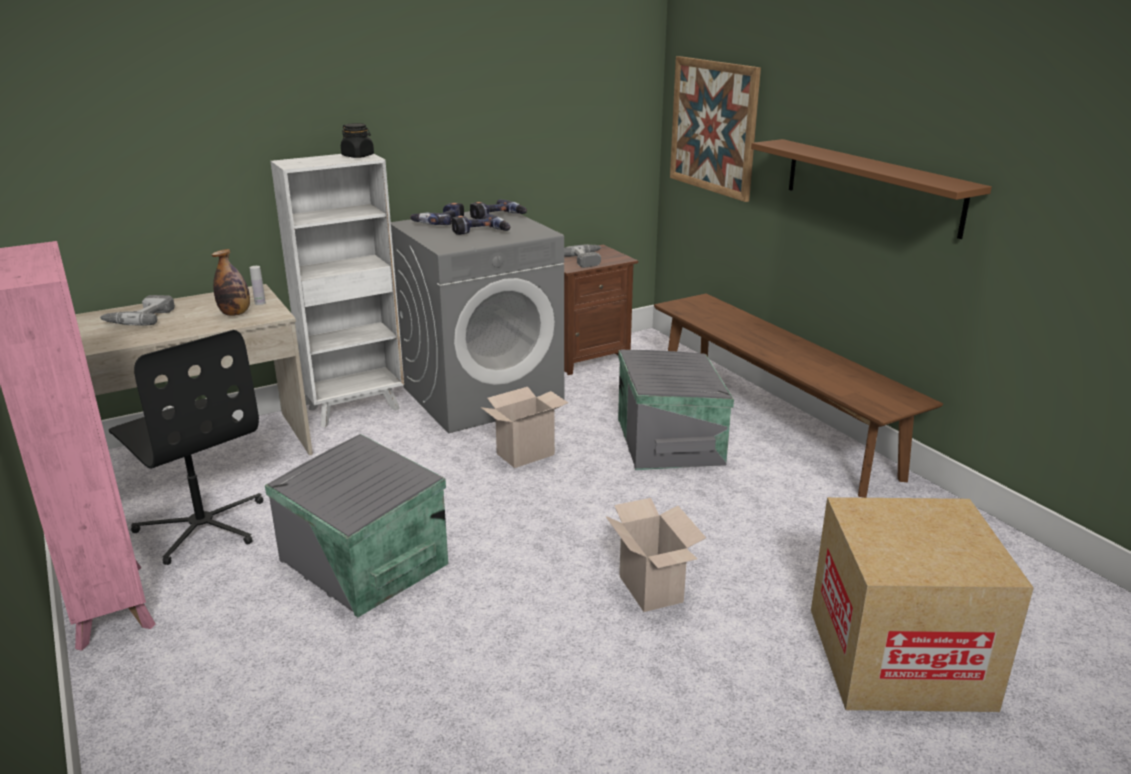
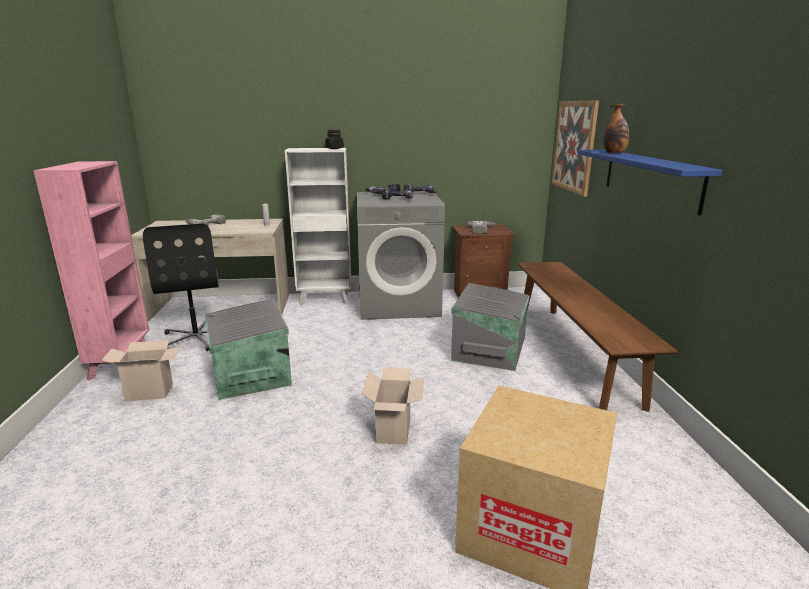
camera: 25 degrees right, 5 degrees down
bottle [211,249,250,316] -> bottle moved to [603,104,629,154]
cardboard box [481,387,569,468] -> cardboard box moved to [101,340,181,401]
brown shelf [751,139,992,239] -> blue shelf [578,150,723,216]

